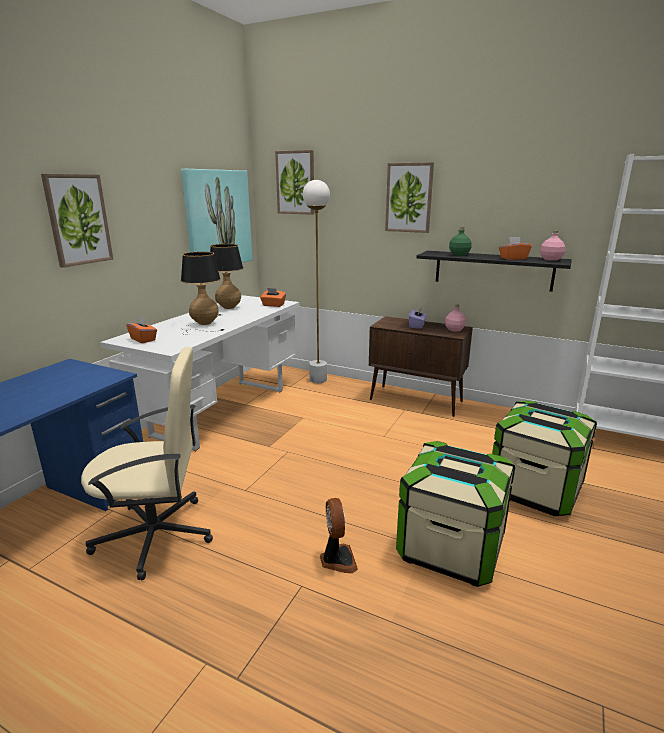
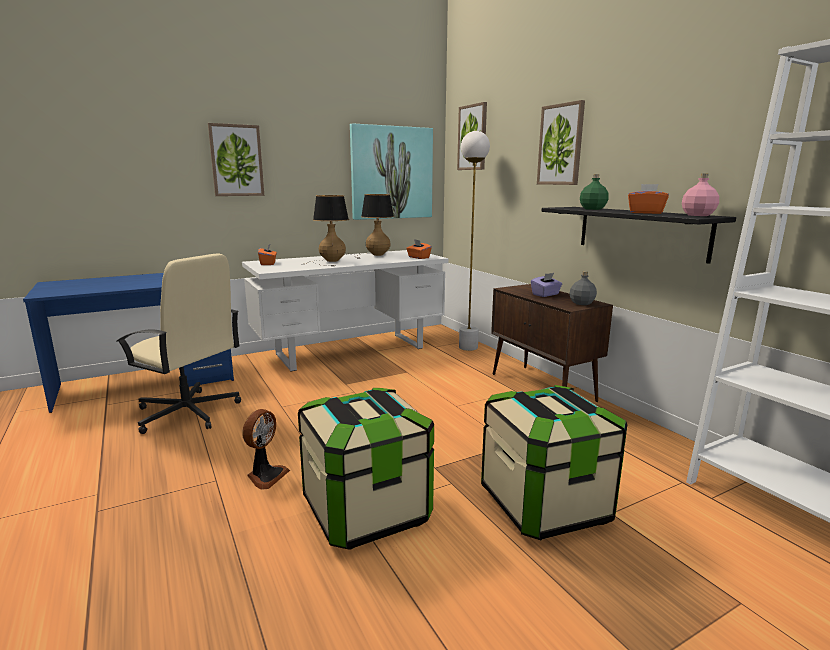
camera: 35 degrees right, 5 degrees down
pink bottle [445,304,466,332] -> grey bottle [569,271,597,305]

